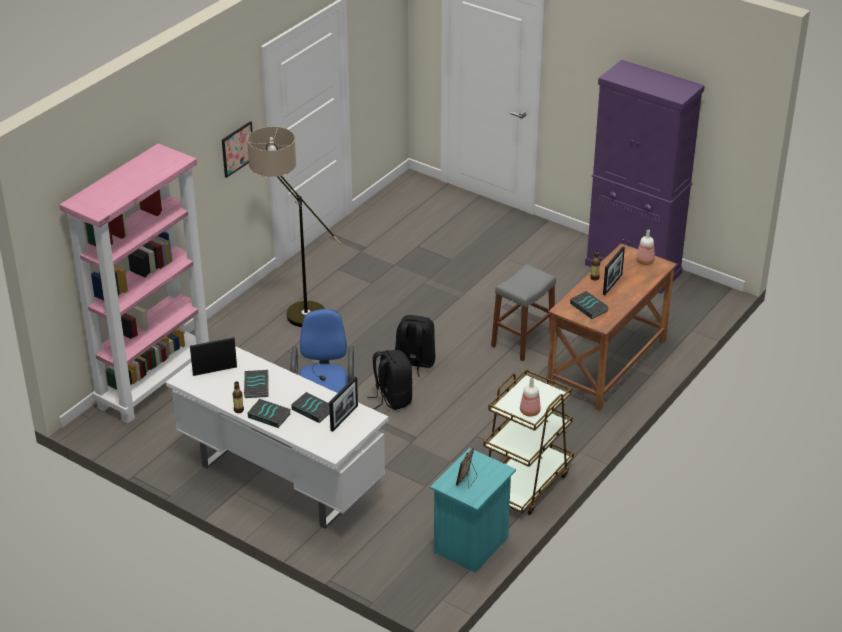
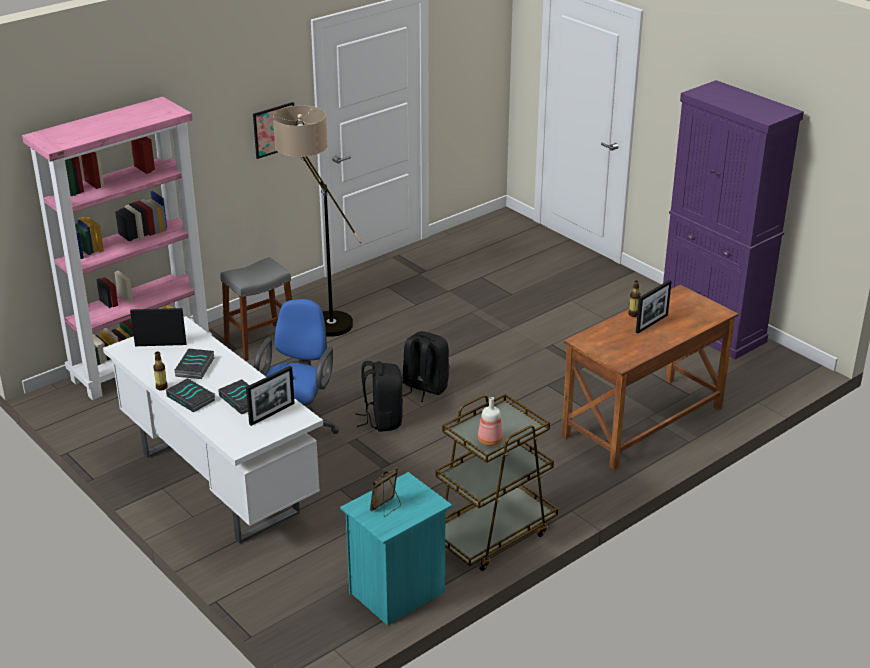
camera: 15 degrees right, 5 degrees down
grey stool [491,264,556,361] -> grey stool moved to [220,257,292,361]
book [570,291,609,319] -> none
bottle [636,229,655,265] -> none

